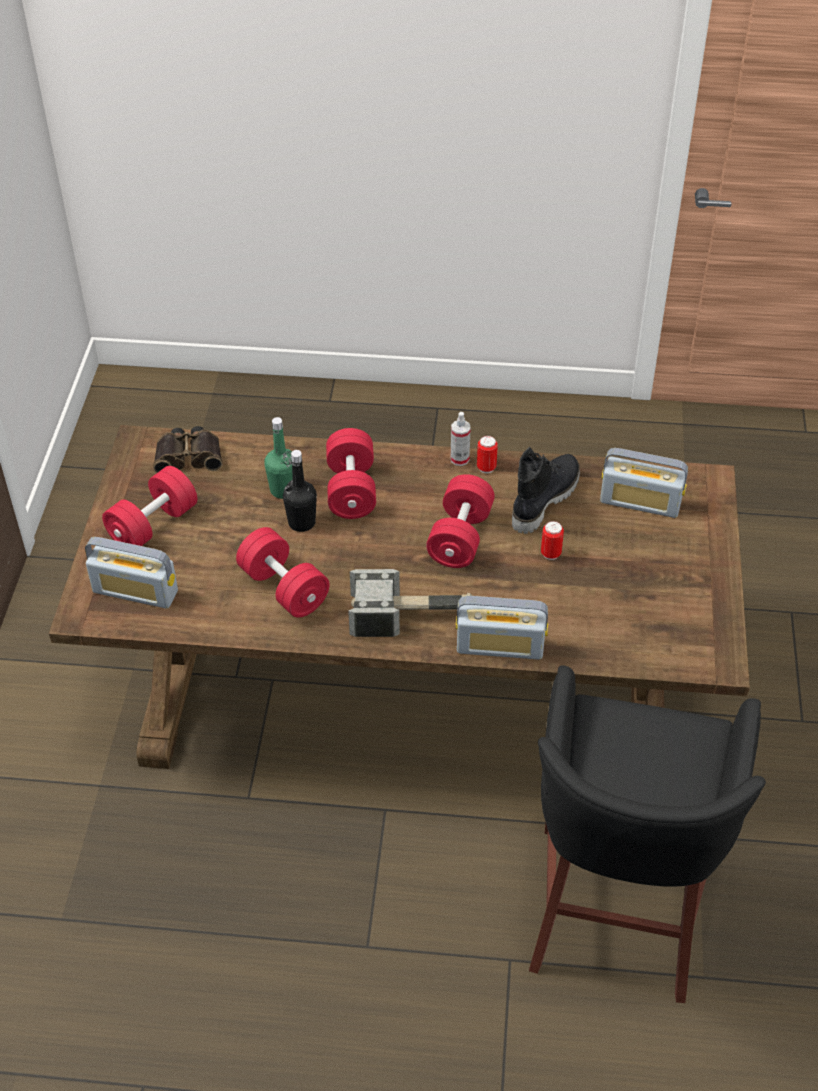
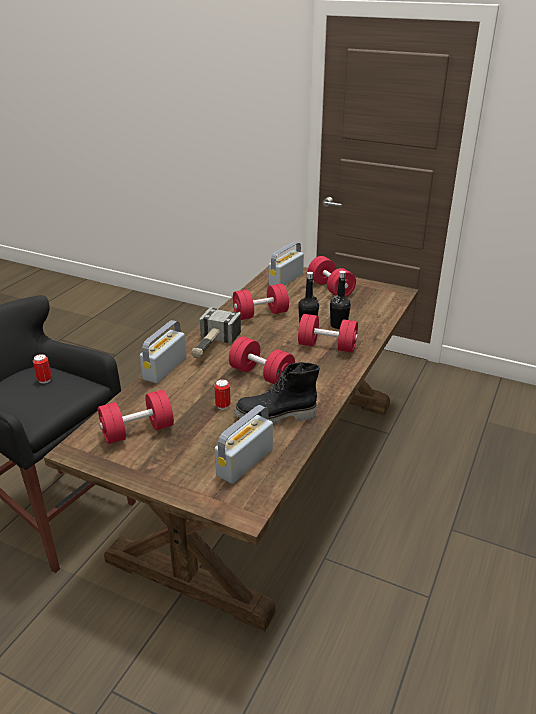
camera: 110 degrees right, 15 degrees down
binoculars [153,426,222,473] -> none
green bottle [264,417,293,499] -> black bottle [330,271,351,329]
spray bottle [451,412,471,466] -> none
can [477,436,498,473] -> can moved to [33,354,52,383]
black boot [512,447,580,534] -> black boot turned 120 degrees clockwise [234,362,320,424]
none -> red dumbbell [98,390,174,444]

